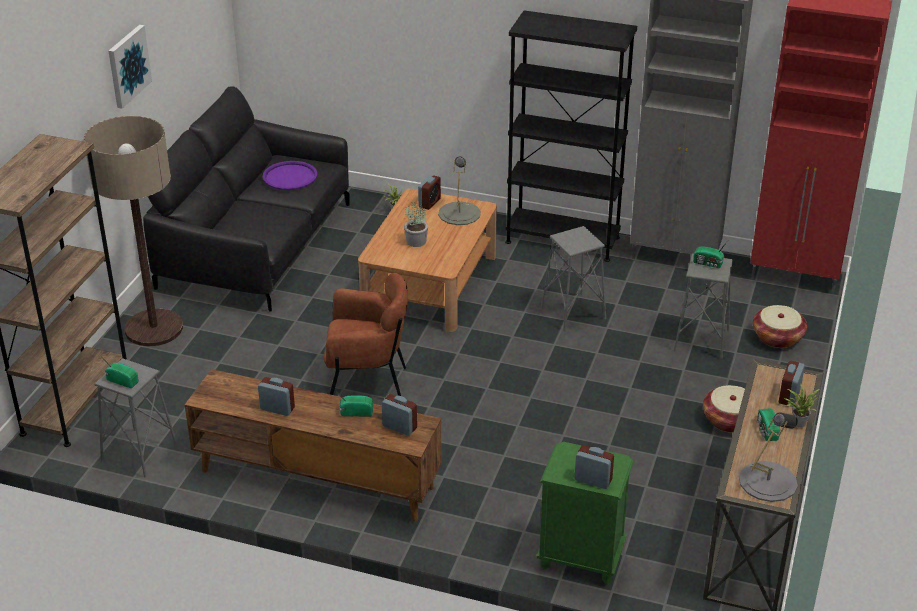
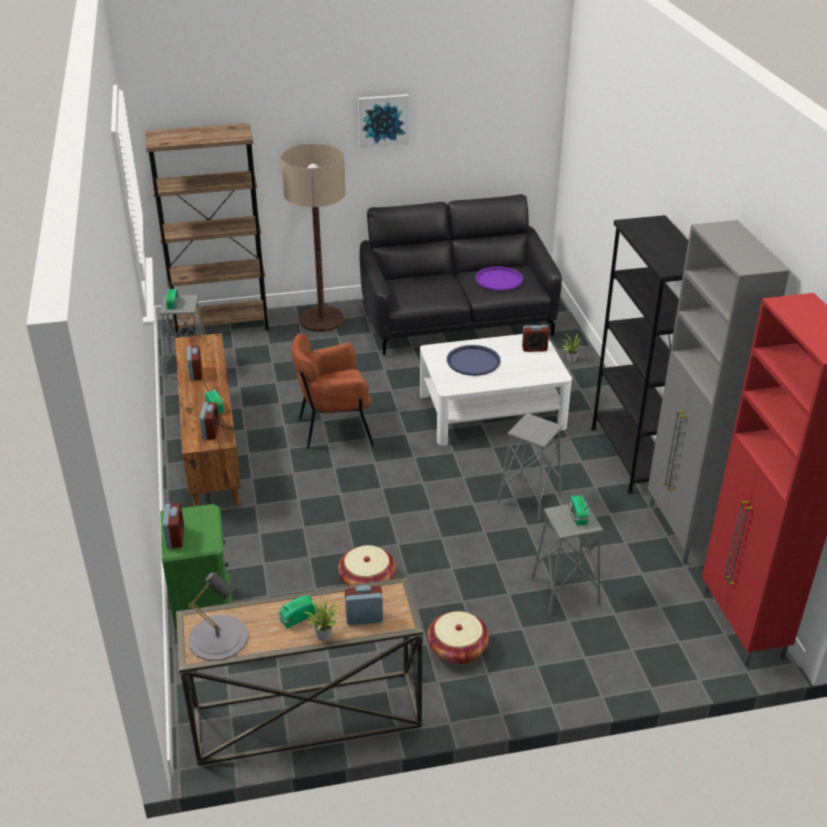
camera: 60 degrees right, 0 degrees up
brown armchair [324,273,408,396] -> brown armchair turned 105 degrees clockwise [291,333,374,449]
brown coffee table [358,189,497,332] -> white coffee table [420,334,572,446]
potted plant [404,202,428,247] -> blue tray [447,345,501,376]
grey table lamp [438,156,481,225] -> none
basket [753,305,807,348] -> basket moved to [338,545,396,586]

